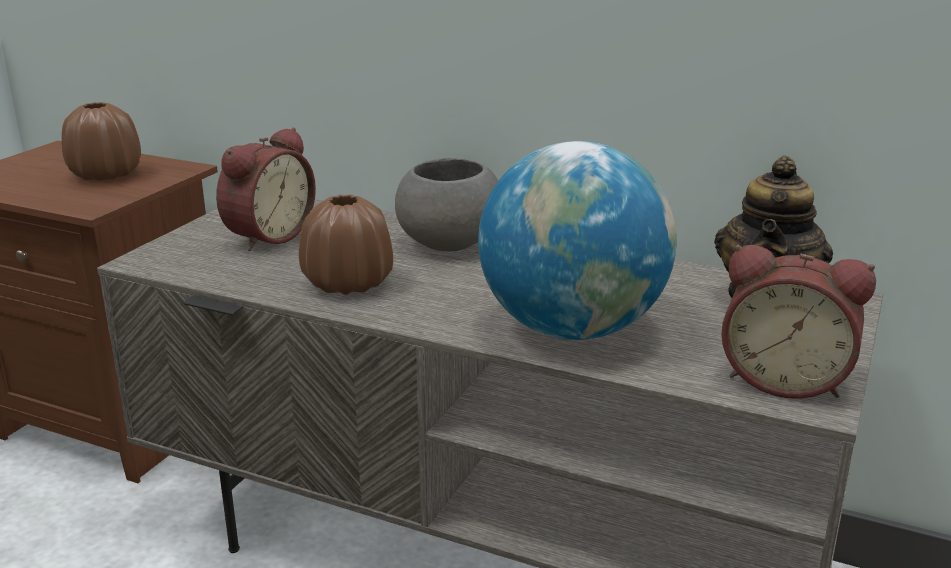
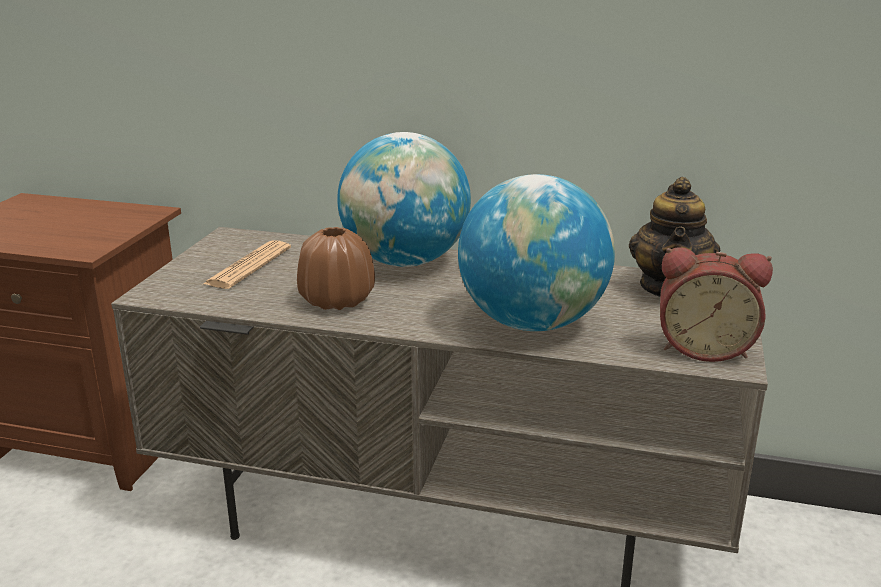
camera: 10 degrees left, 0 degrees up
brown vase [61,102,141,181] -> none
alarm clock [216,127,316,251] -> newspaper [203,240,291,289]
grey bowl [395,158,498,251] -> globe [337,132,471,267]

